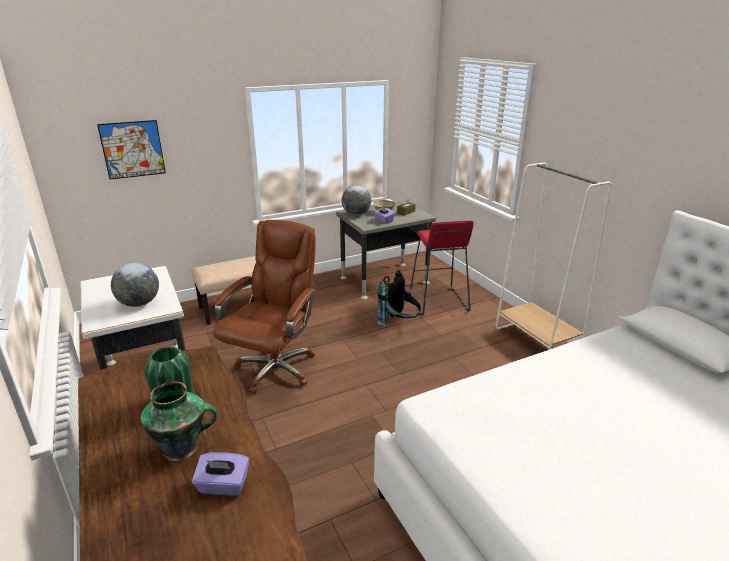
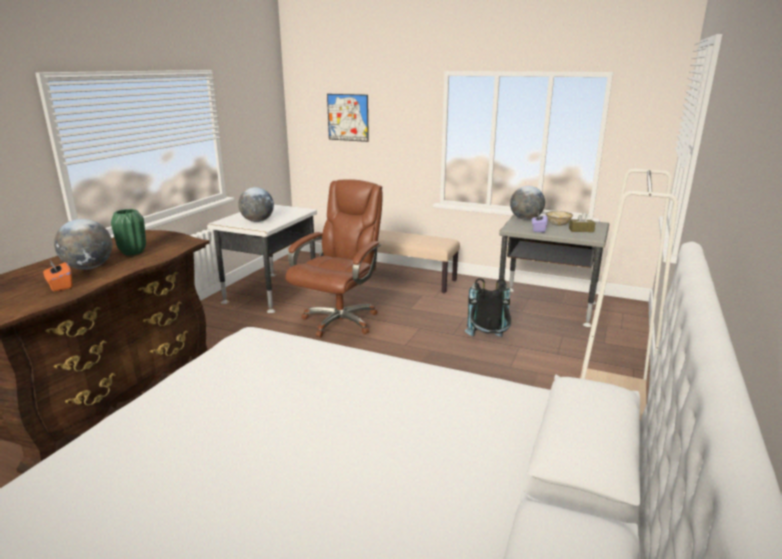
camera: 50 degrees right, 5 degrees down
vase [141,382,218,461] -> globe [54,219,112,270]
purple tissue box [192,452,249,496] -> orange tissue box [43,260,72,292]
brown office chair [213,220,316,394] -> brown office chair turned 45 degrees counterclockwise [285,179,383,338]
red stool [410,220,474,316] -> none

